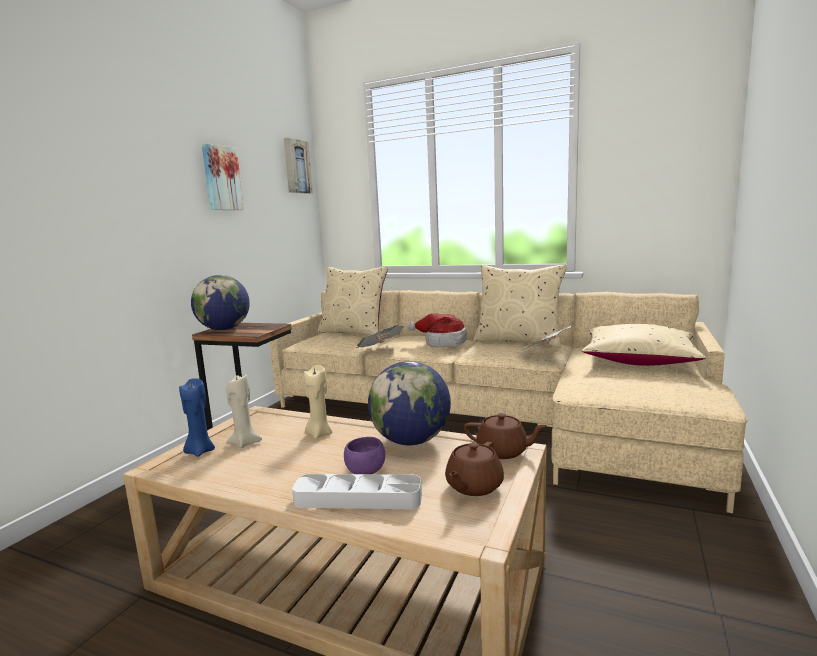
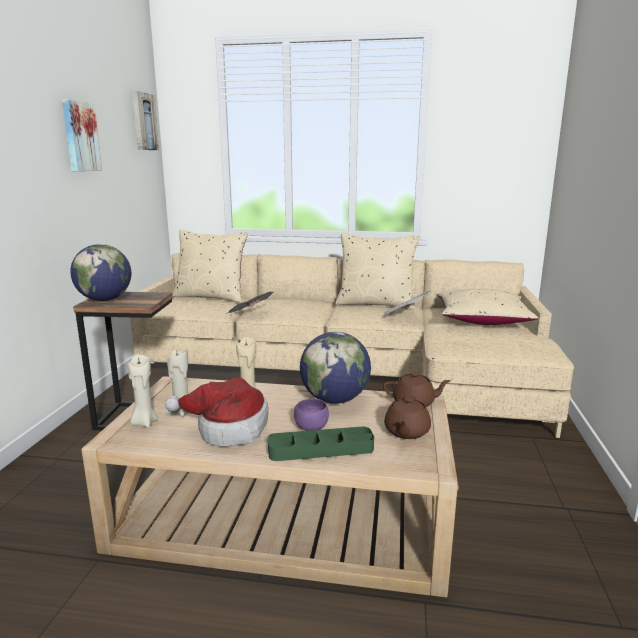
camera: 15 degrees left, 5 degrees up
blue candle [179,378,215,457] -> beige candle [128,355,158,427]
grey tray [292,474,422,509] -> green tray [268,427,374,461]
hat [407,313,467,348] -> hat moved to [165,378,268,447]

